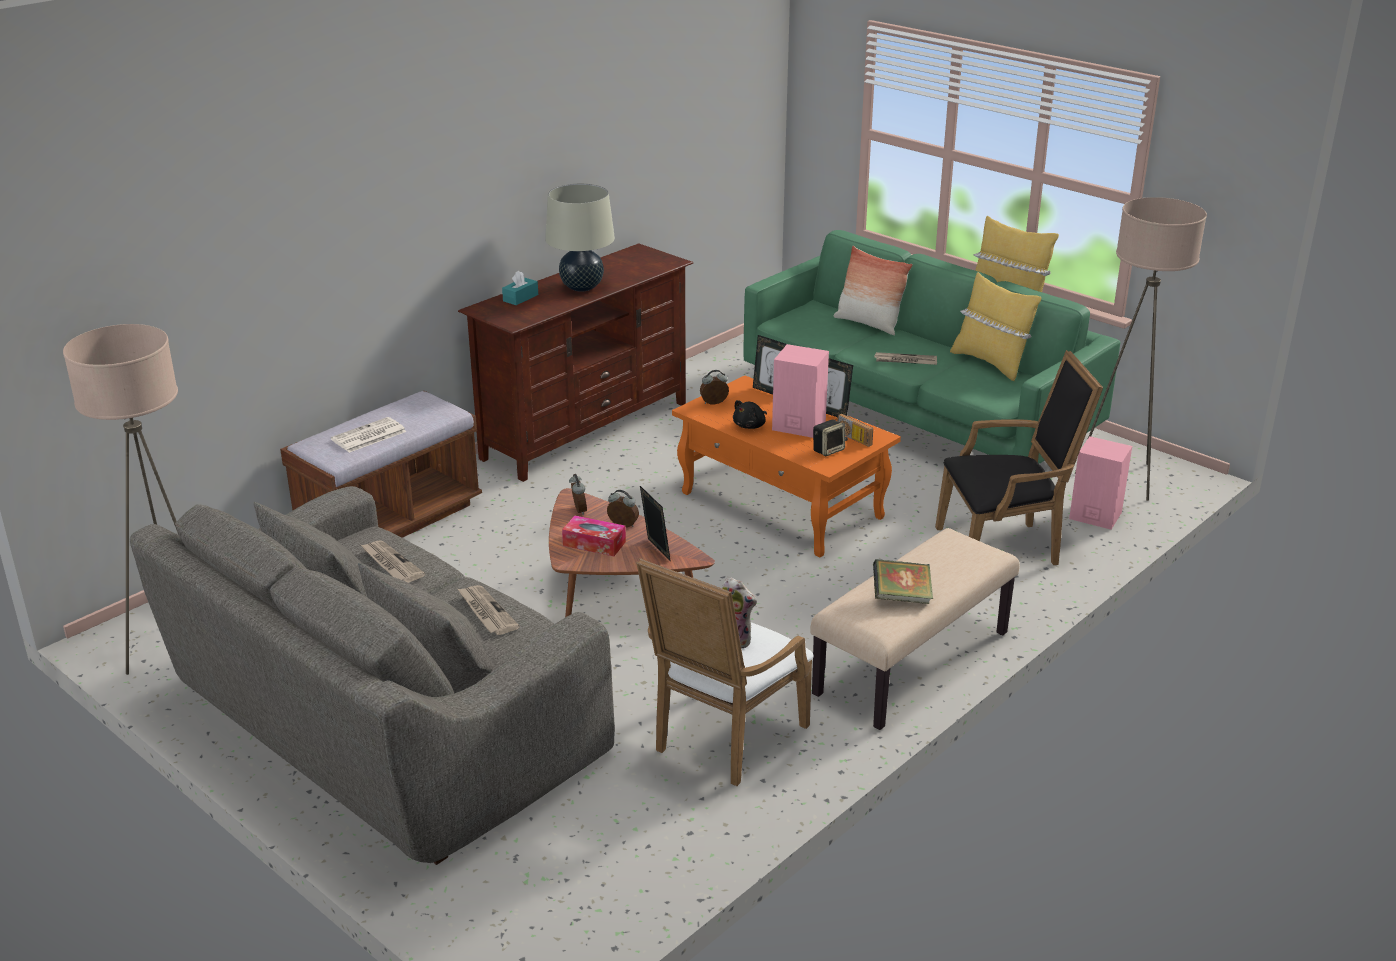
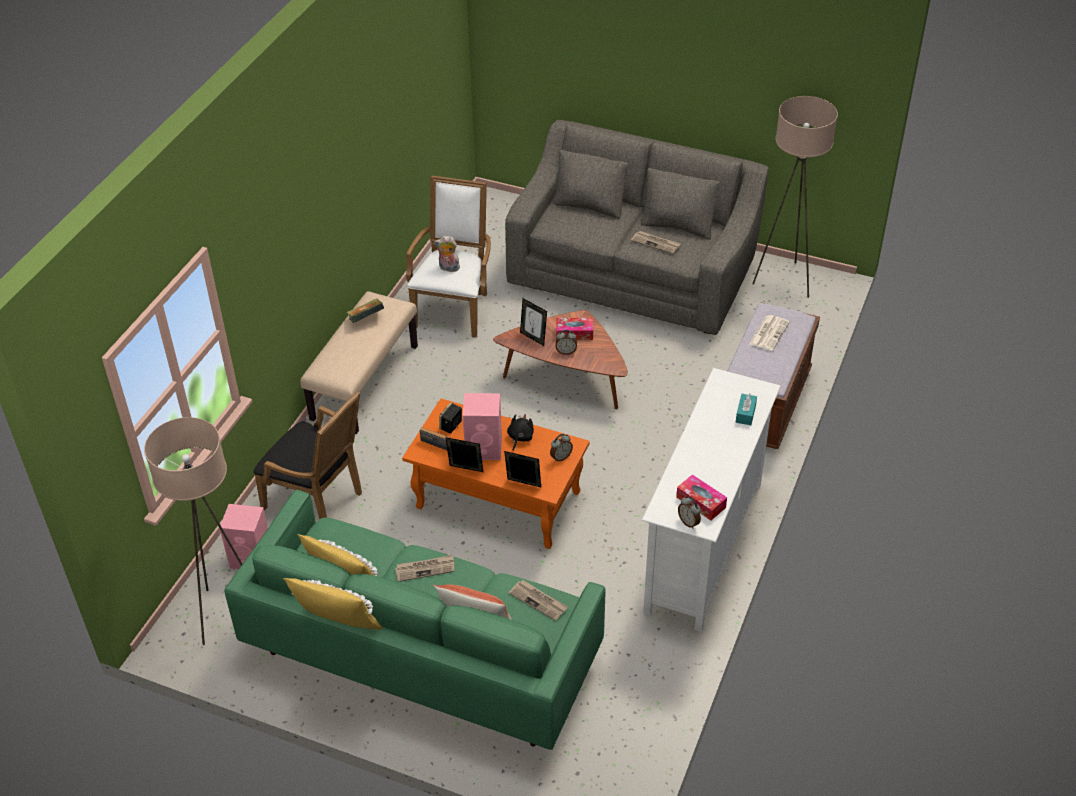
camera: 160 degrees right, 15 degrees up
brown tv stand [458,243,693,482] -> white tv stand [642,368,781,632]
newspaper [458,585,520,635] -> newspaper moved to [509,580,568,621]
beige table lamp [545,184,615,292] -> none
alarm clock [569,474,587,515] -> alarm clock moved to [678,496,701,528]
black armchair [935,350,1103,565] -> black armchair turned 120 degrees counterclockwise [253,391,362,519]
none -> tissue box [676,475,727,521]

